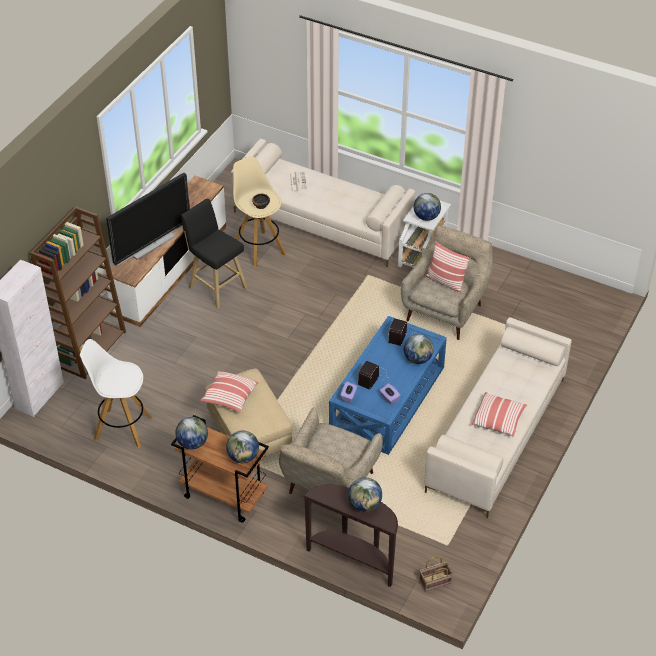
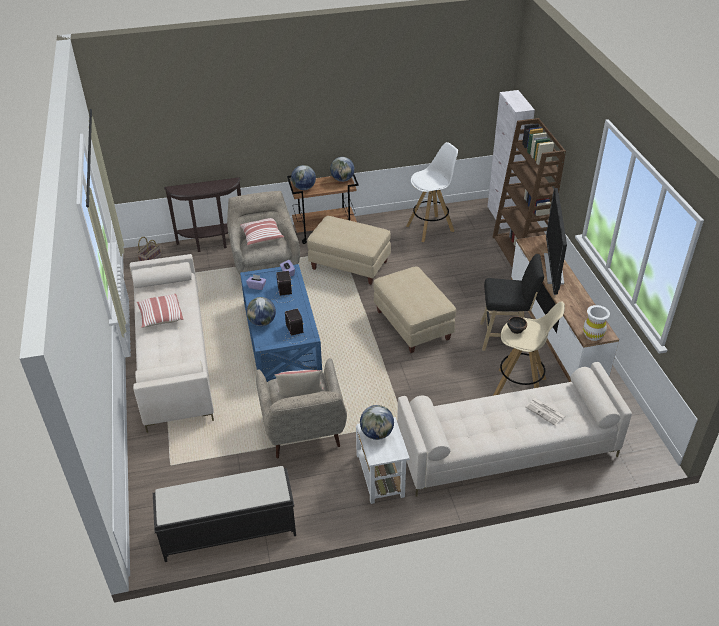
camera: 140 degrees right, 5 degrees down
pillow [200,371,258,413] -> pillow moved to [240,218,284,246]
globe [348,477,382,512] -> none
none -> black bench [153,466,296,562]
none -> beige ottoman [373,266,456,353]
none -> white vase [583,305,610,341]

